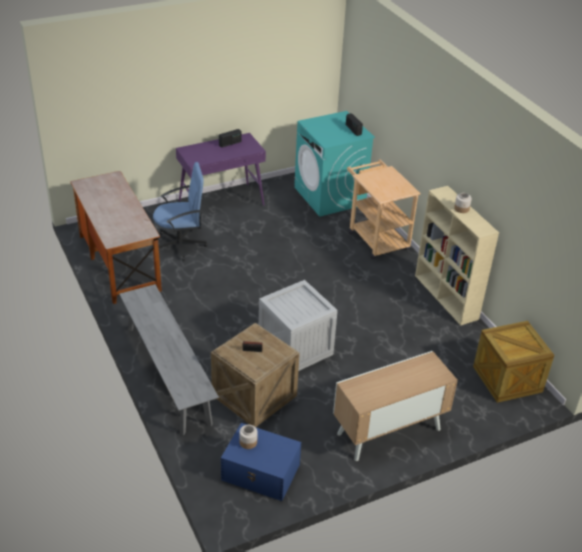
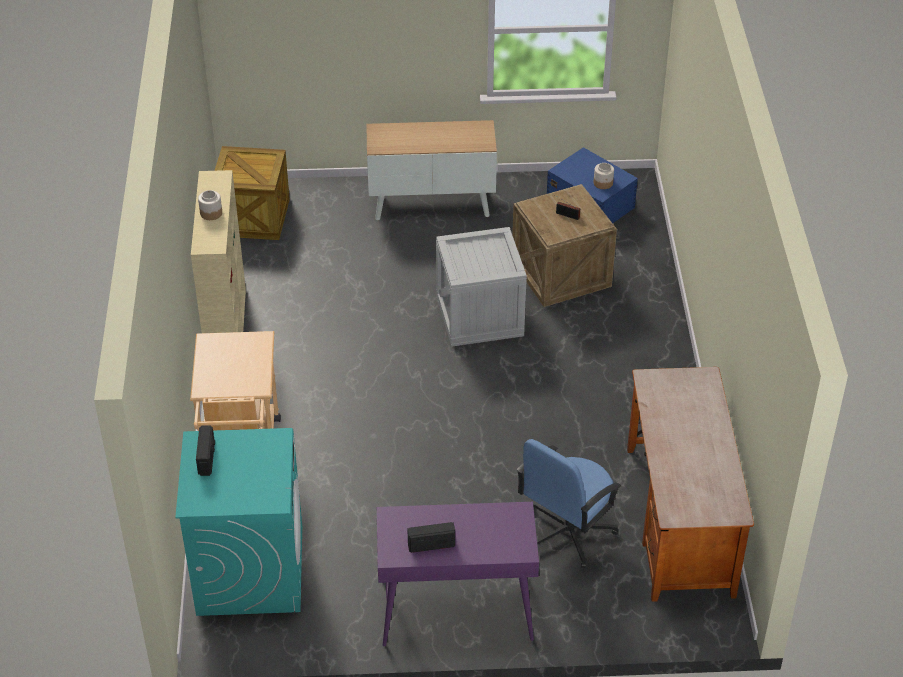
camera: 155 degrees left, 5 degrees up
grey bench [119,284,219,435] -> none
blue office chair [153,162,208,261] -> blue office chair turned 60 degrees counterclockwise [516,439,621,568]

